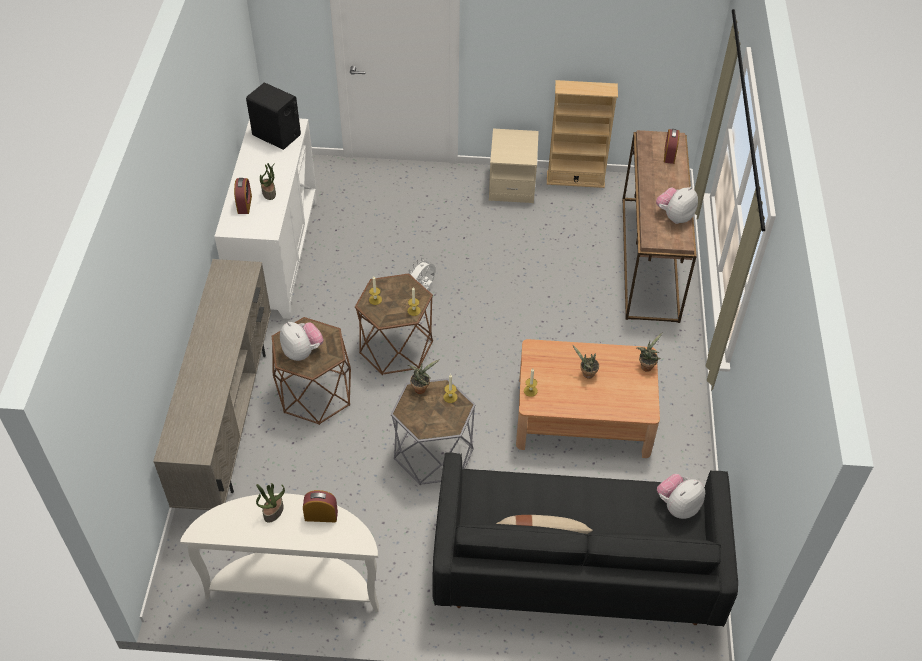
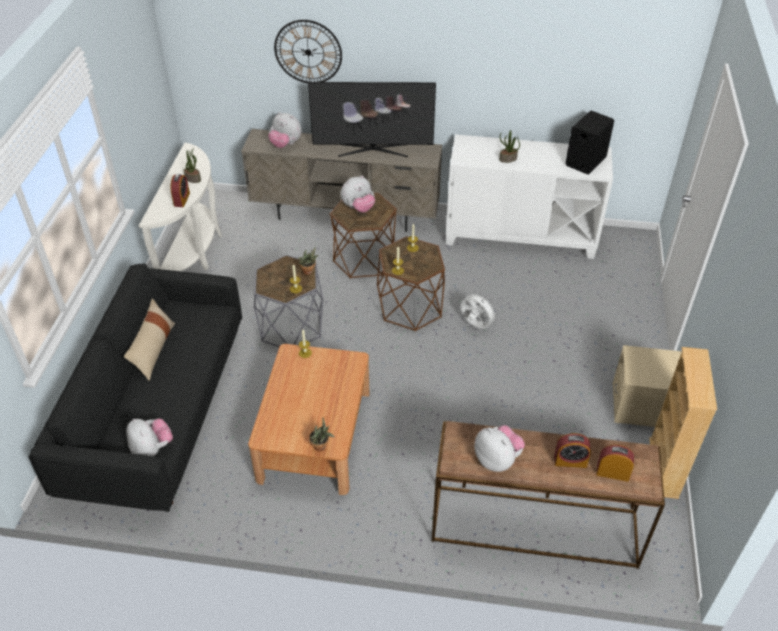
camera: 95 degrees right, 5 degrees down
alarm clock [234,178,252,214] -> alarm clock moved to [554,433,591,468]
potted plant [572,344,599,379] -> none
none -> plush toy [268,112,302,148]
none -> wall clock [274,20,342,83]
none -> television [308,82,436,157]

